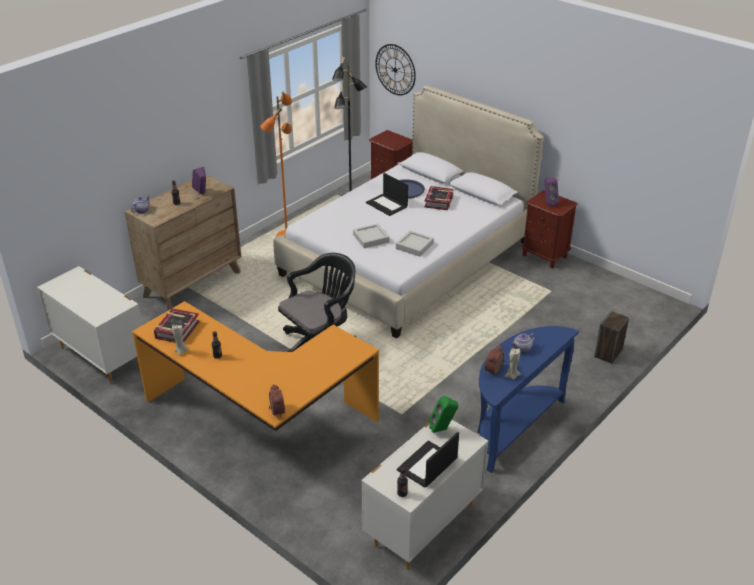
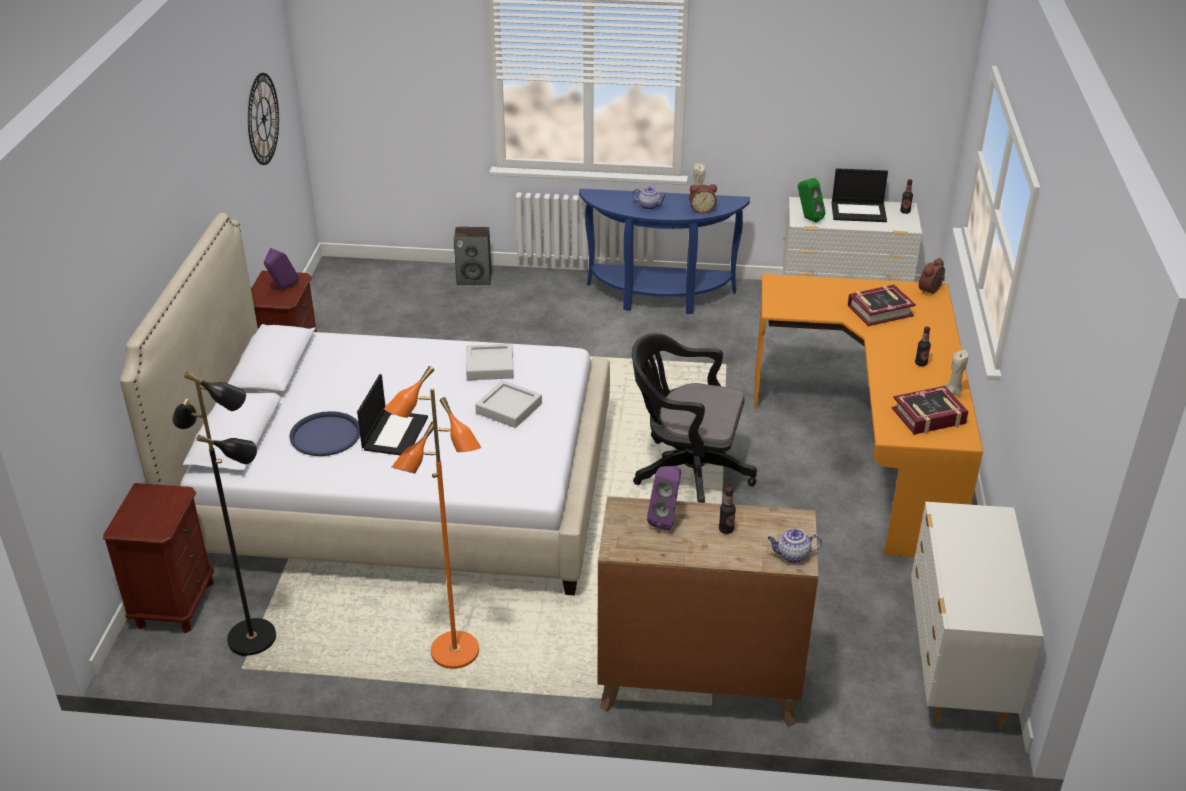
camera: 125 degrees left, 0 degrees up
wall clock [375,44,416,95] -> wall clock moved to [248,73,279,165]
book [424,186,453,210] -> book moved to [848,285,916,326]

